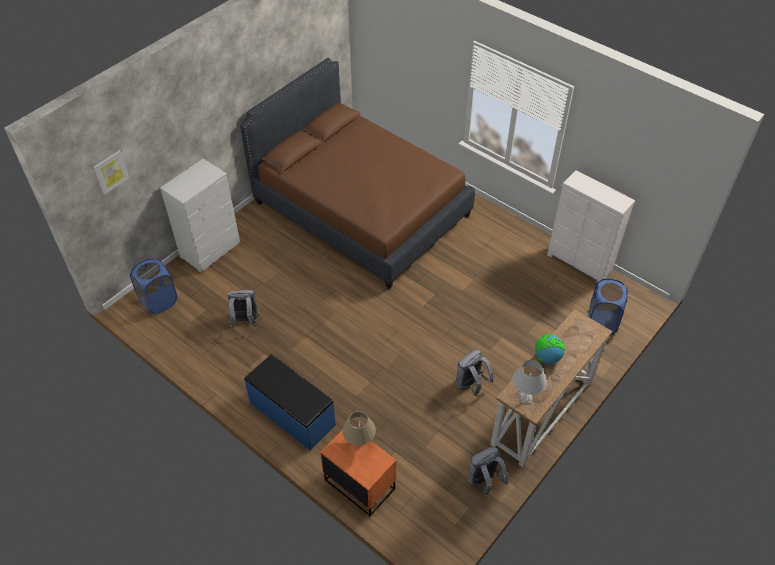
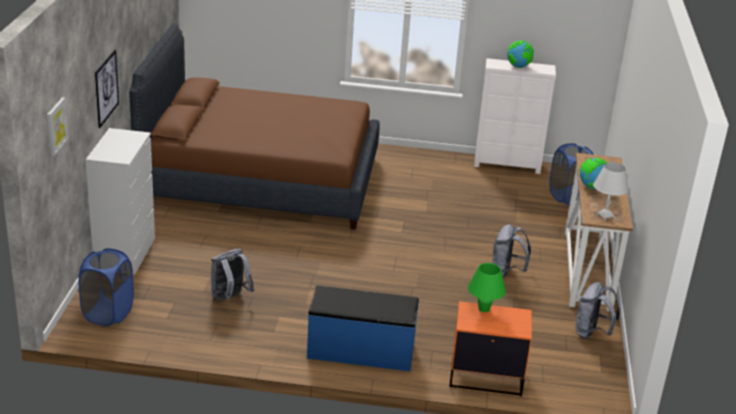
camera: 35 degrees left, 20 degrees down
beige table lamp [343,411,376,446] -> green table lamp [468,263,506,312]
none -> picture [95,49,119,128]
none -> globe [507,41,534,68]

